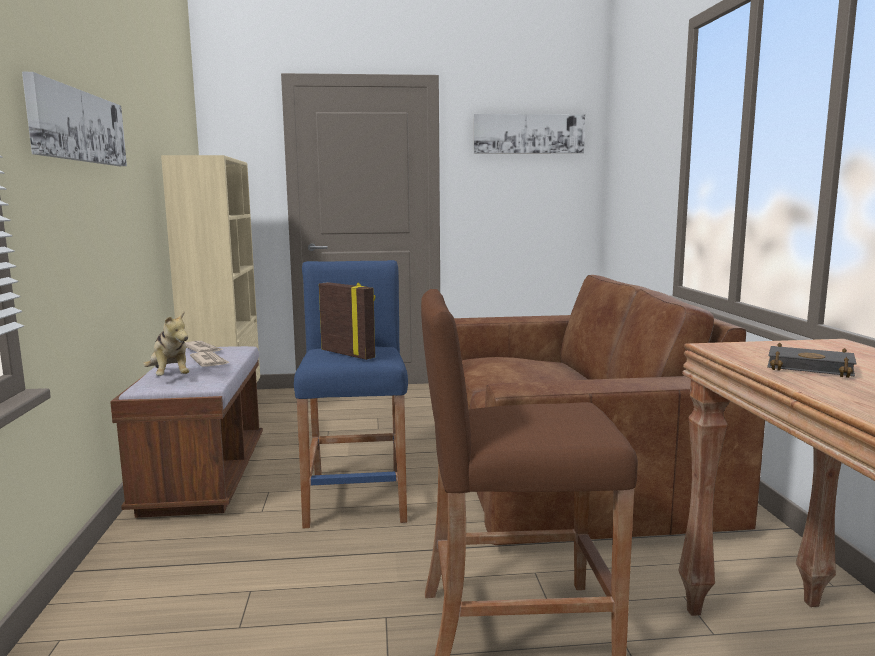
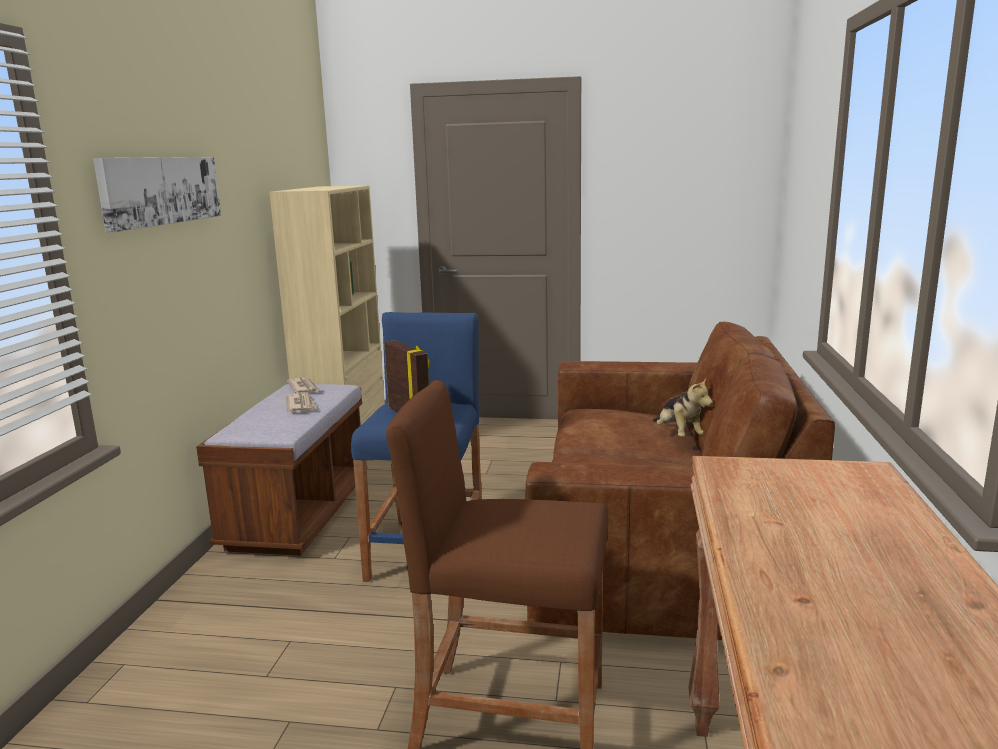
camera: 15 degrees right, 5 degrees up
plush toy [143,312,189,376] -> plush toy moved to [653,378,713,437]
picture [474,114,585,153] -> none
black book [767,343,857,378] -> none

